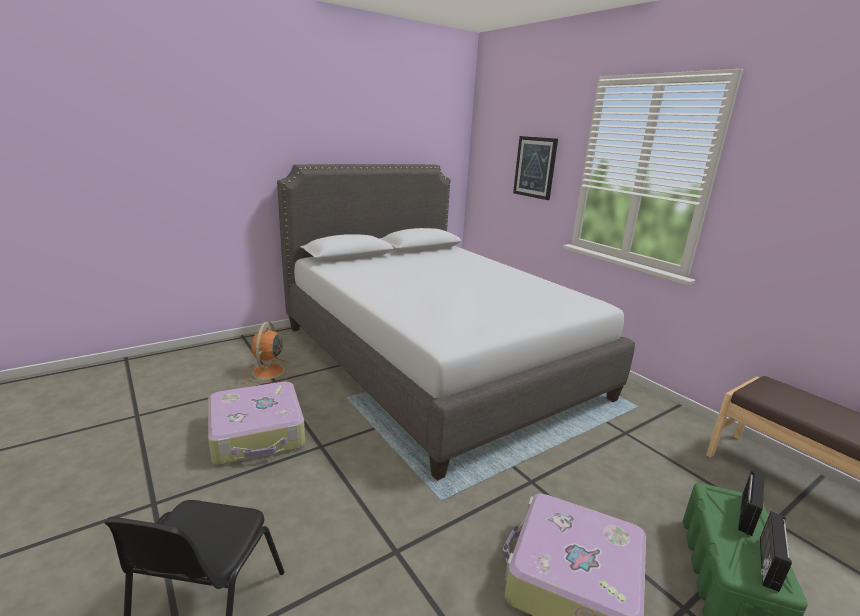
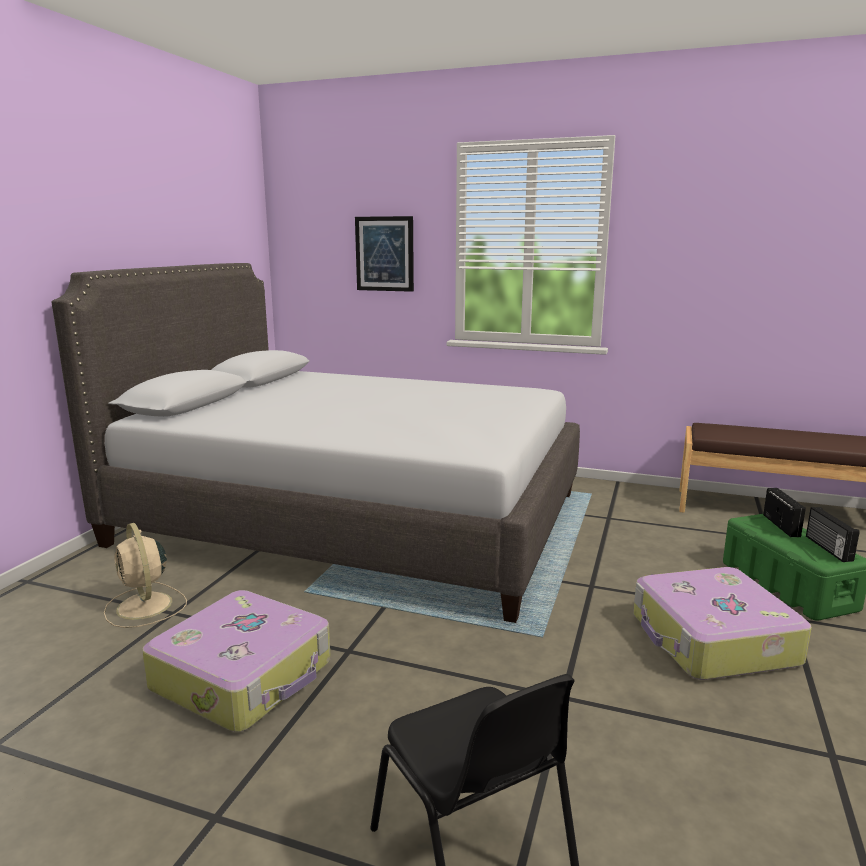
camera: 35 degrees left, 5 degrees down
orange fan [244,322,291,383] -> beige fan [104,523,187,628]

